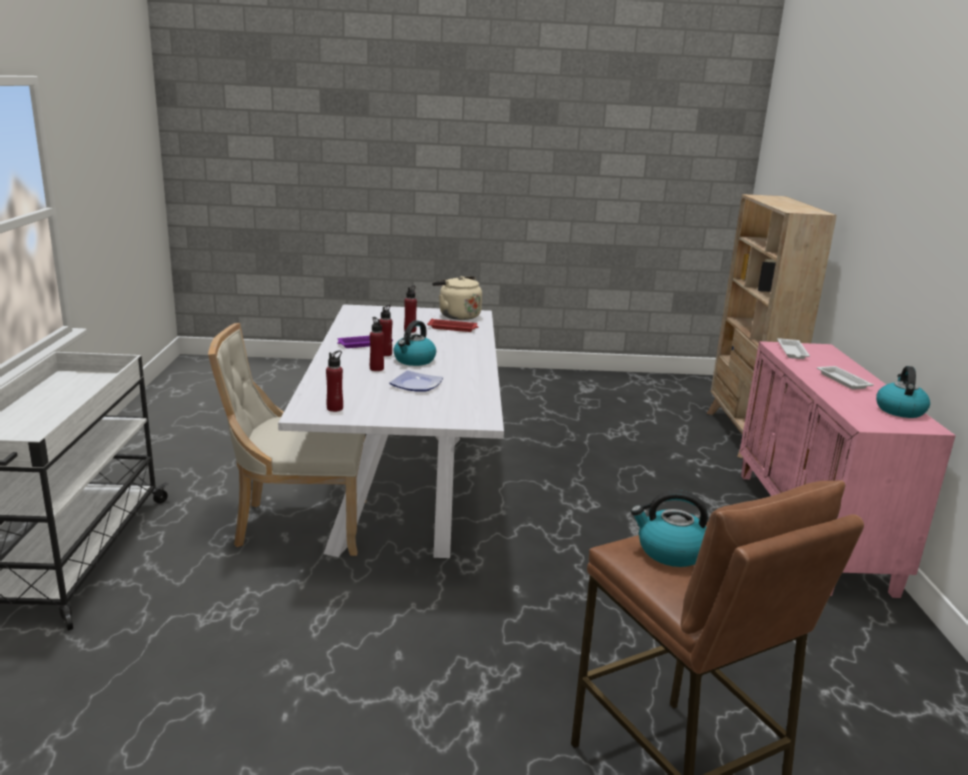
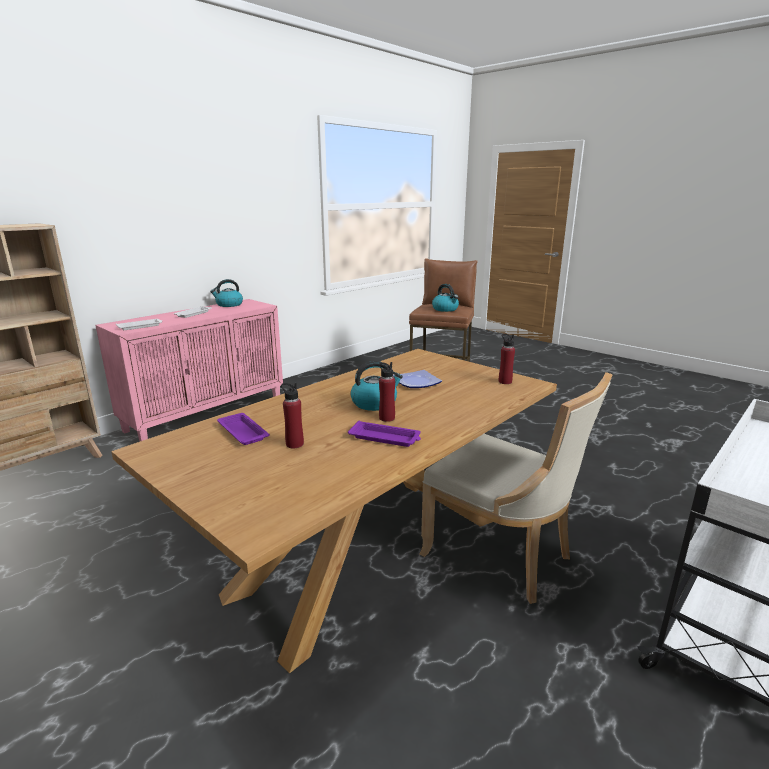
camera: 135 degrees left, 0 degrees up
white dining table [278,304,504,558] -> brown dining table [111,349,557,673]
red bottle [370,317,384,371] -> none
red tray [427,318,478,332] -> purple tray [217,413,270,445]
beige kettle [432,276,482,320] -> none

